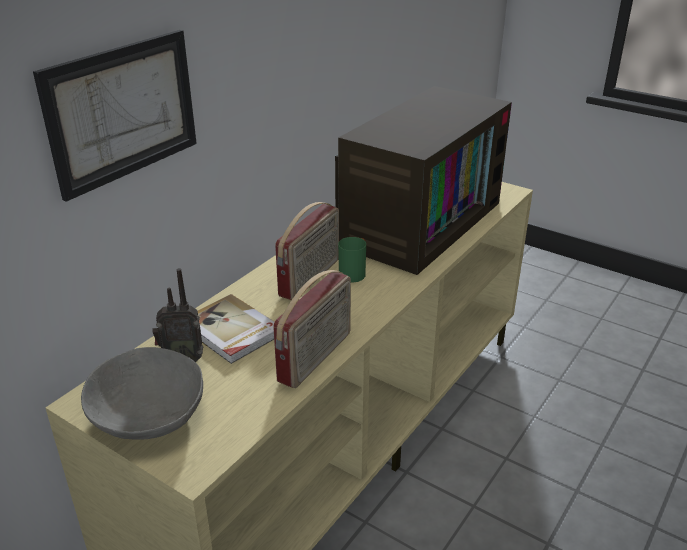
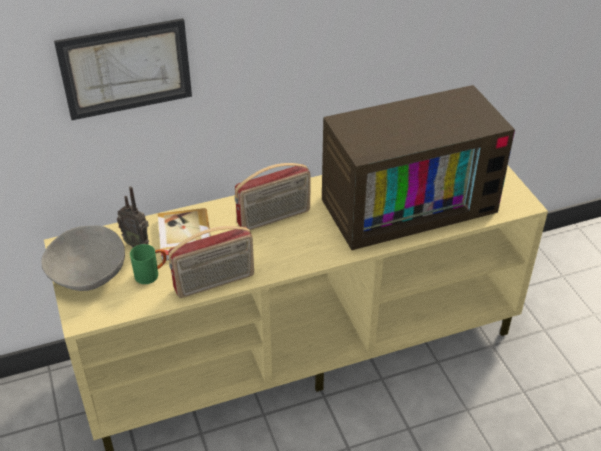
camera: 35 degrees right, 10 degrees up
green mug [338,237,366,282] -> green mug moved to [130,244,166,284]

